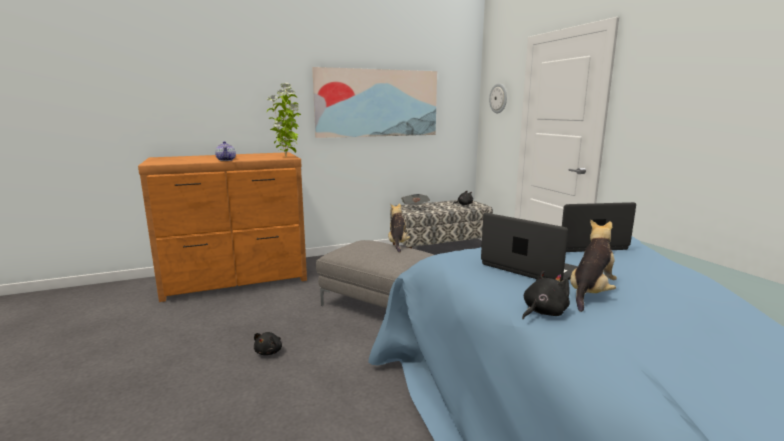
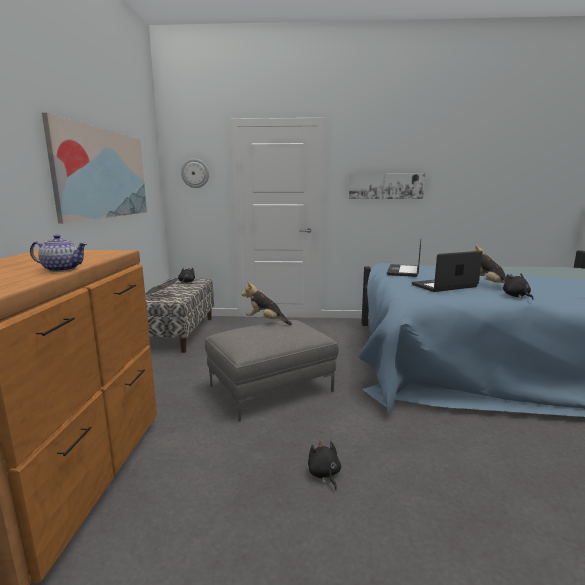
camera: 65 degrees left, 0 degrees up
black plush toy [254,332,282,355] -> black plush toy turned 150 degrees counterclockwise [308,441,341,490]
potted plant [267,83,301,156] -> none
none -> picture [349,173,425,199]

